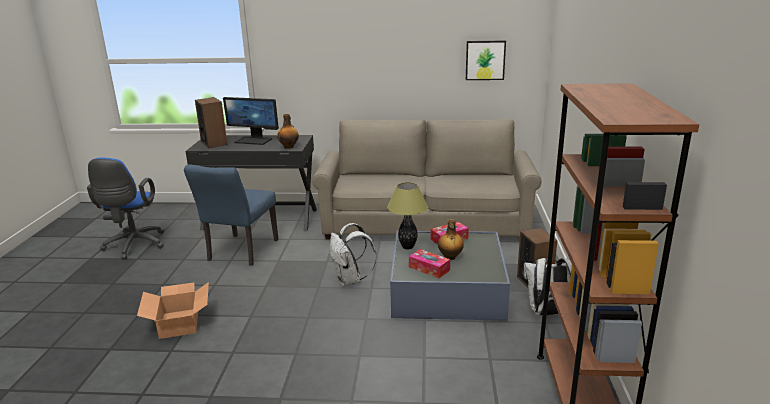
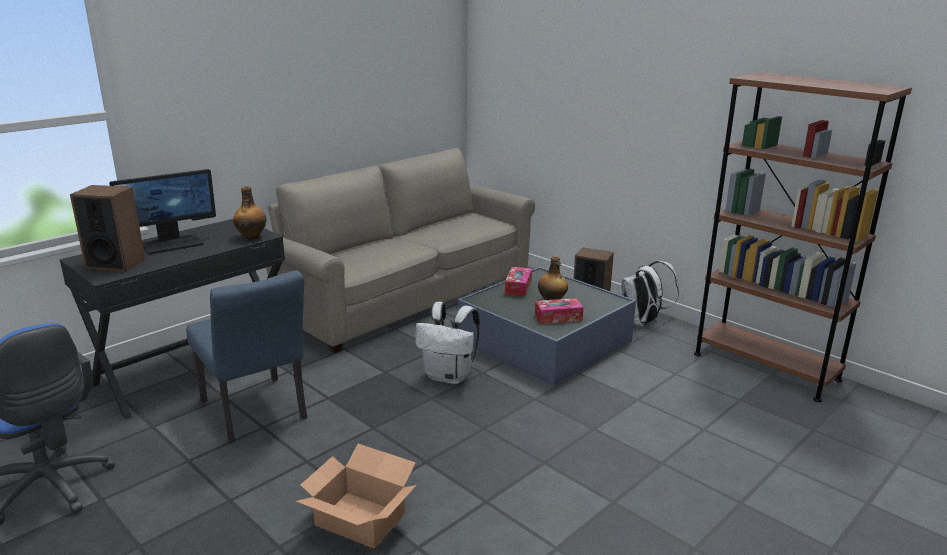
camera: 50 degrees left, 0 degrees up
table lamp [387,182,428,250] -> none
picture [466,40,506,80] -> none

